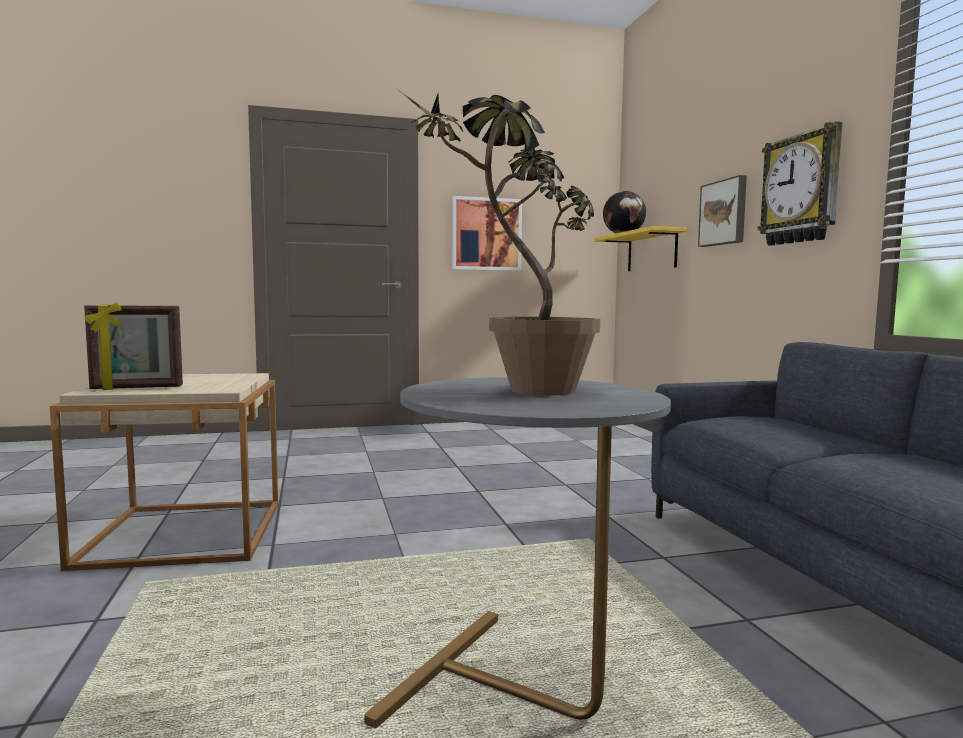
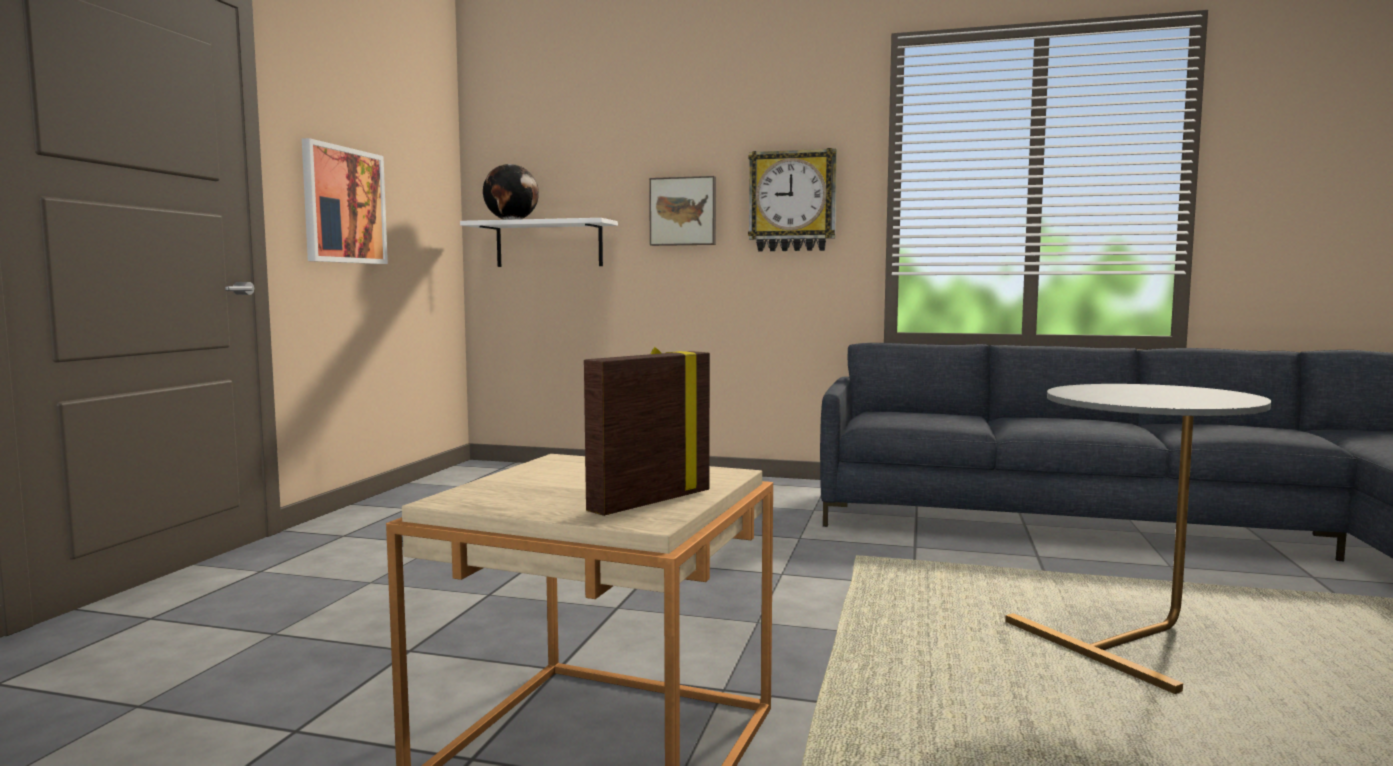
camera: 60 degrees left, 0 degrees up
picture frame [84,302,183,390] -> picture frame turned 150 degrees counterclockwise [584,347,710,516]
potted plant [397,89,600,395] -> none
yellow shelf [594,226,686,271] -> white shelf [460,218,618,267]

